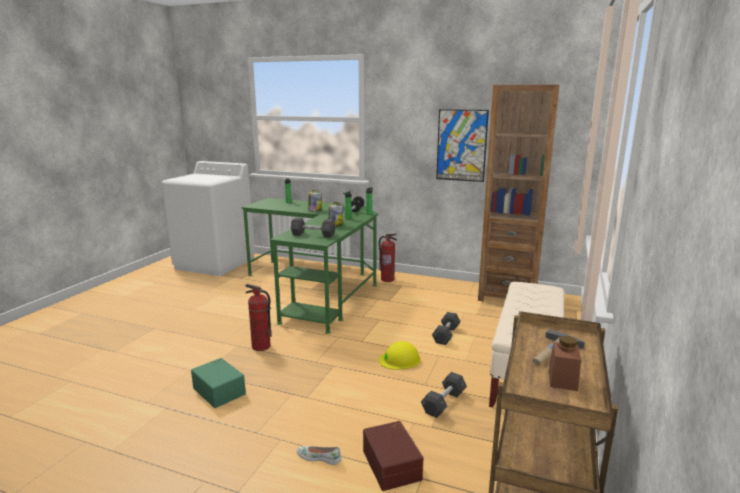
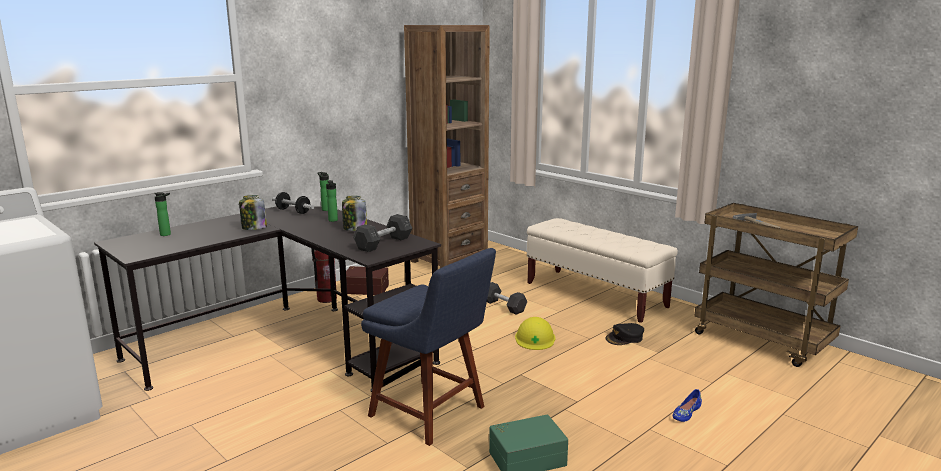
camera: 65 degrees left, 0 degrees up
green desk [241,198,378,334] -> black desk [94,206,441,392]
fire extinguisher [245,284,272,351] -> blue chair [361,248,496,446]
white shoe [297,446,342,465] -> blue shoe [673,389,702,422]
brown storage box [363,421,423,491] -> brown storage box moved to [346,266,389,295]
grey dumbbell [421,372,467,418] -> black cap [605,323,644,345]
picture [436,109,489,182] -> none
brown jar [549,336,581,391] -> none

